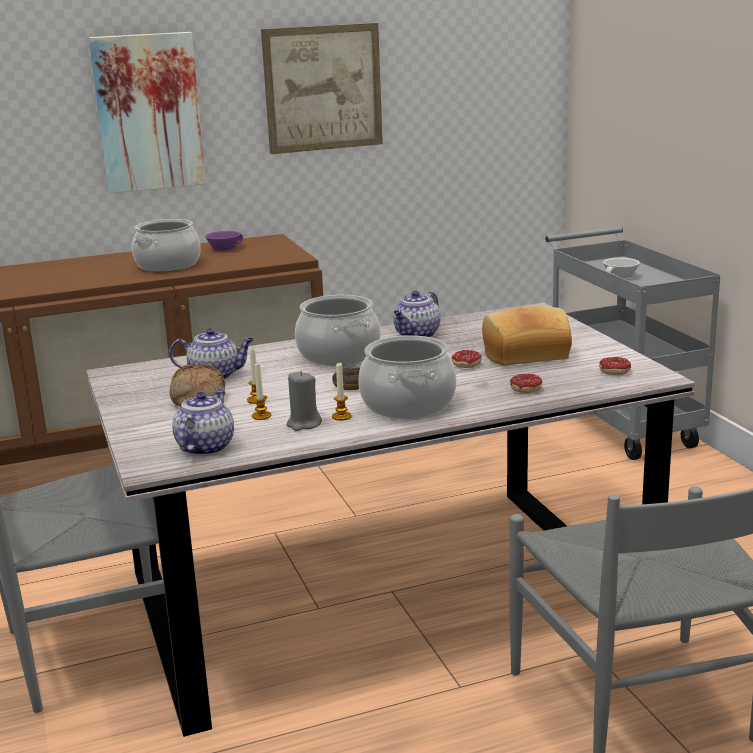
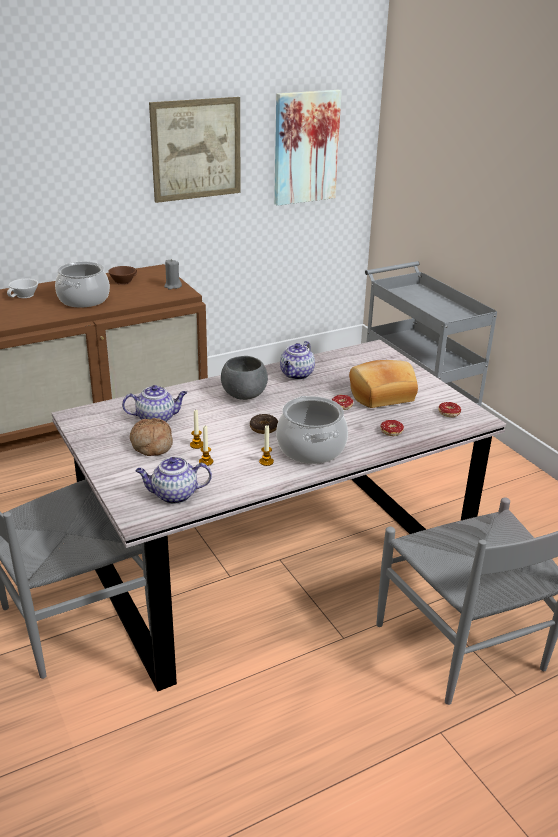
camera: 10 degrees left, 10 degrees up
picture [89,32,206,194] -> picture moved to [274,90,341,206]
teapot [172,390,234,456] -> teapot turned 105 degrees counterclockwise [135,457,212,504]
purple cup [205,231,243,252] -> brown cup [108,266,137,285]
grey candle [287,371,322,431] -> grey candle moved to [164,259,182,290]
cooking pot [295,295,380,365] -> grey bowl [221,356,268,400]
white cup [603,258,640,280] -> white cup moved to [7,279,38,298]

